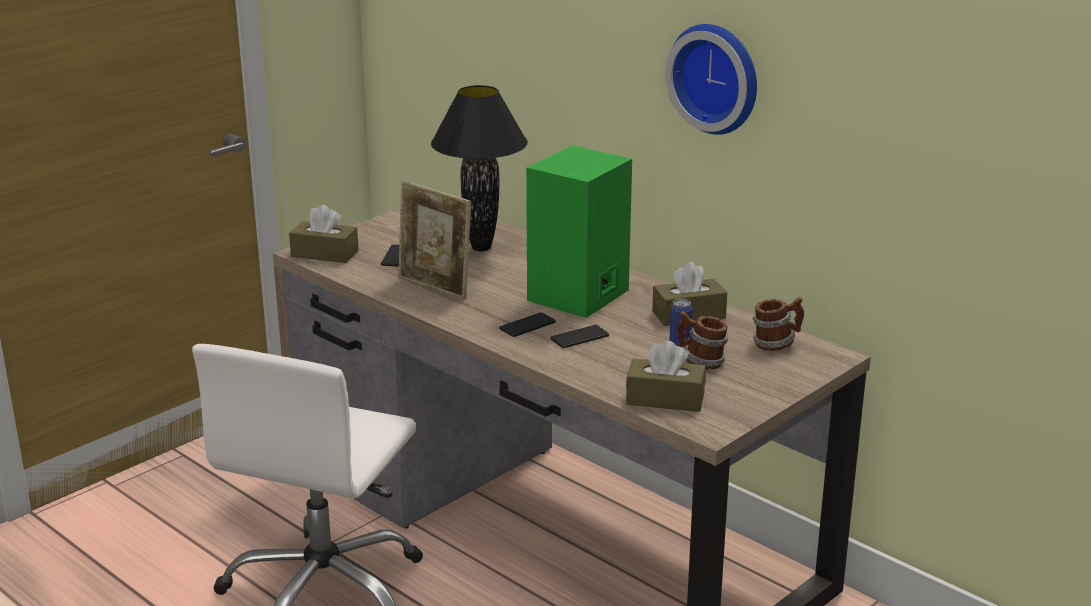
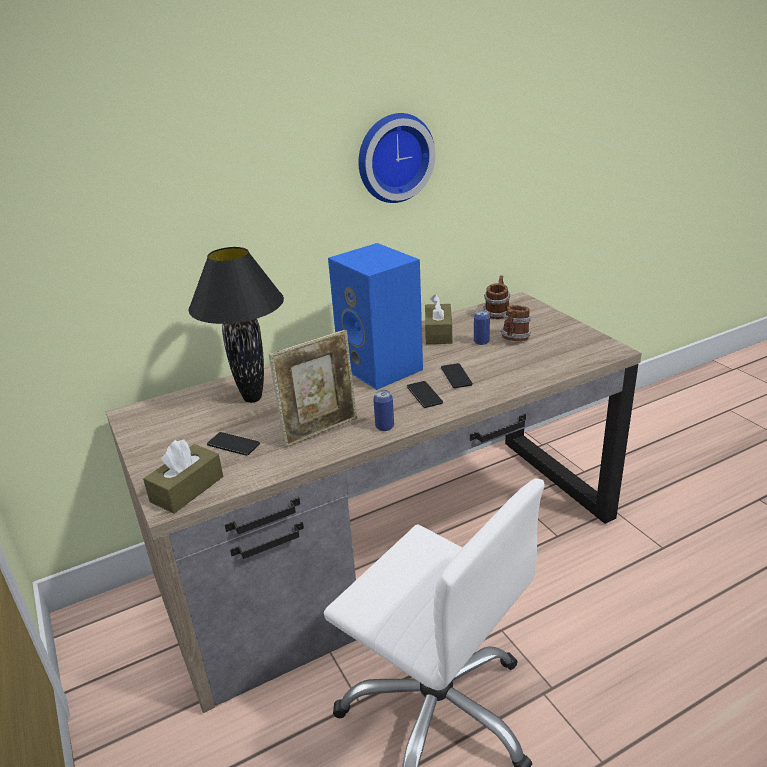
camera: 70 degrees left, 5 degrees up
green speaker [526,145,632,318] -> blue speaker [328,243,423,390]
brown tissue box [626,341,706,412] -> none
none -> can [373,389,394,431]

